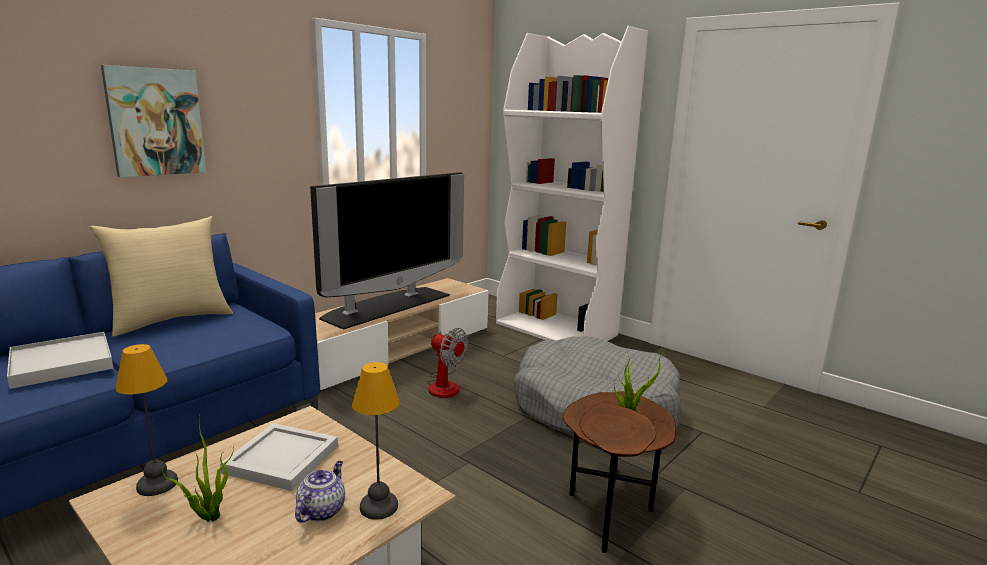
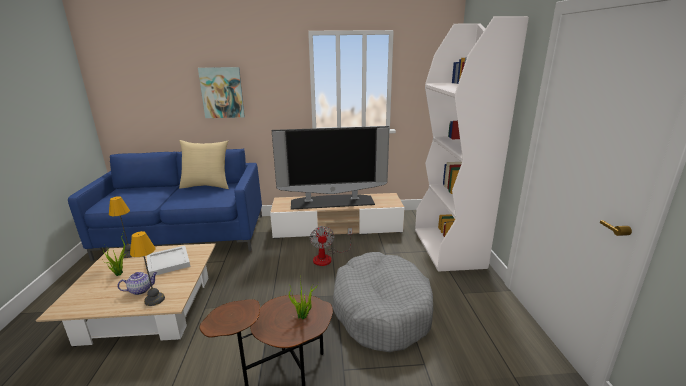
camera: 45 degrees right, 5 degrees up
white tray [7,332,113,389] -> none

